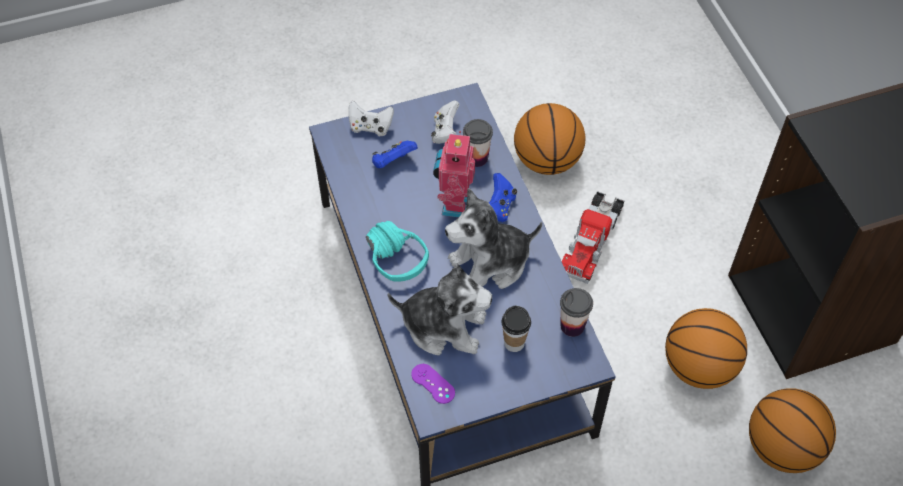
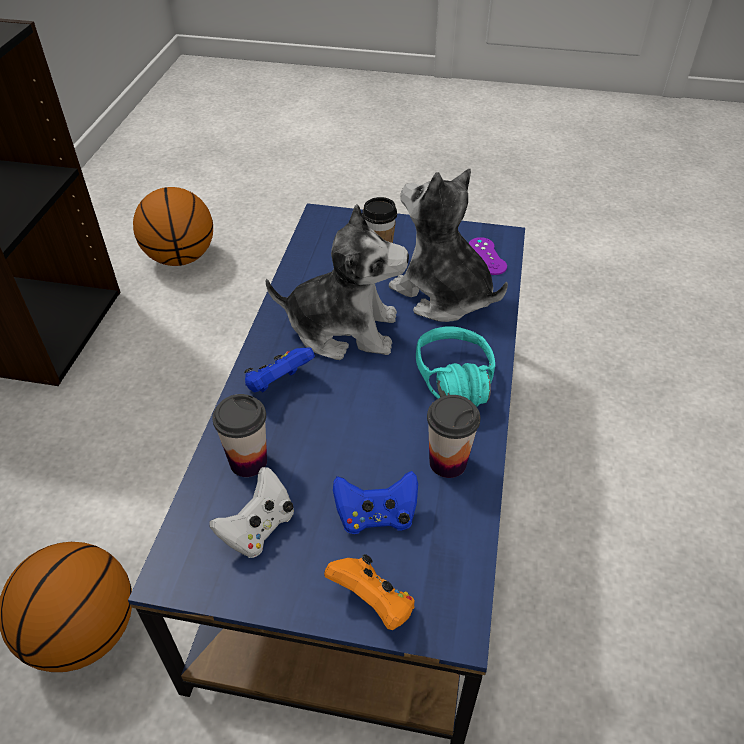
camera: 150 degrees left, 10 degrees down
white game controller [349,101,394,136] -> orange game controller [324,554,415,630]
toy robot [433,131,475,217] -> none
cup [560,288,593,337] -> cup moved to [427,395,480,478]
toy truck [562,191,624,284] -> none
basketball [665,308,747,389] -> none

